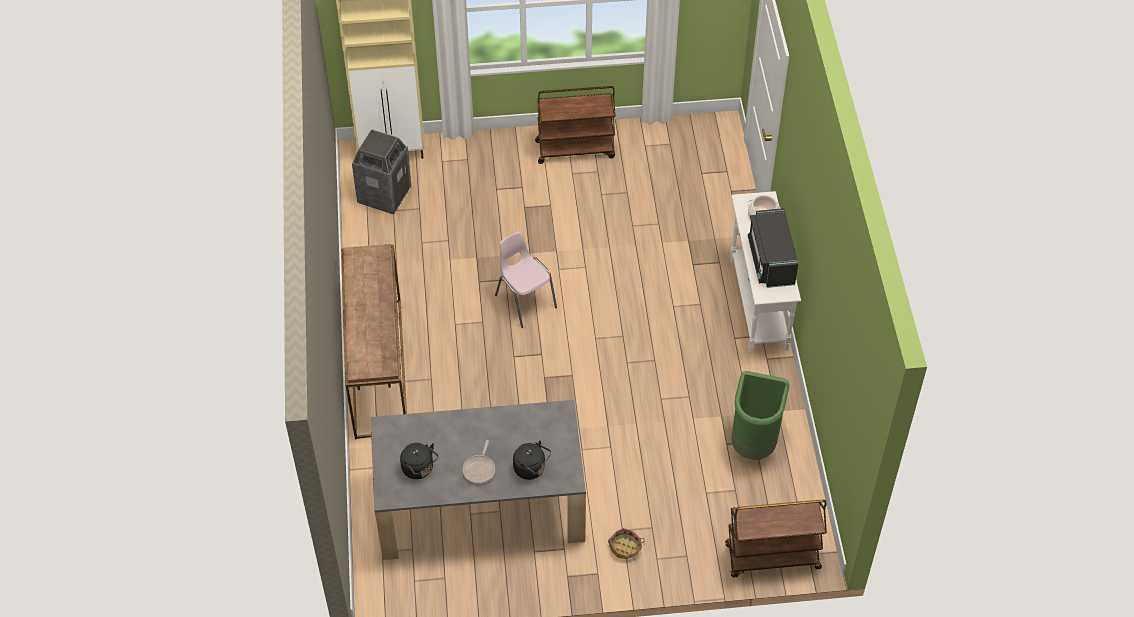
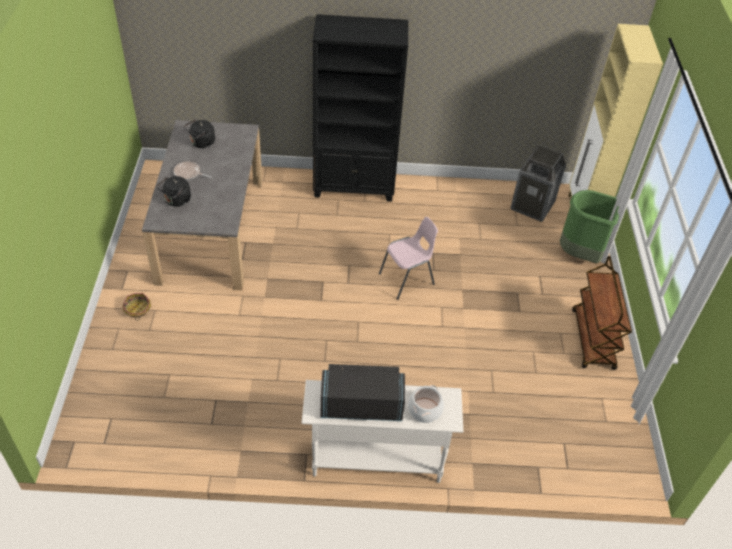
camera: 95 degrees right, 5 degrees down
brown console table [341,244,407,439] -> black bookcase [313,14,408,202]
brown cart [725,500,827,577] -> none
green trash can [732,371,790,460] -> green trash can moved to [560,190,619,263]

